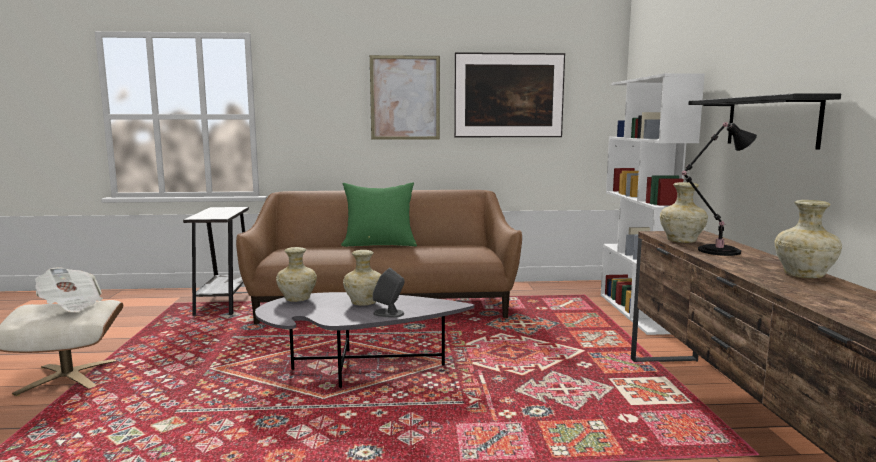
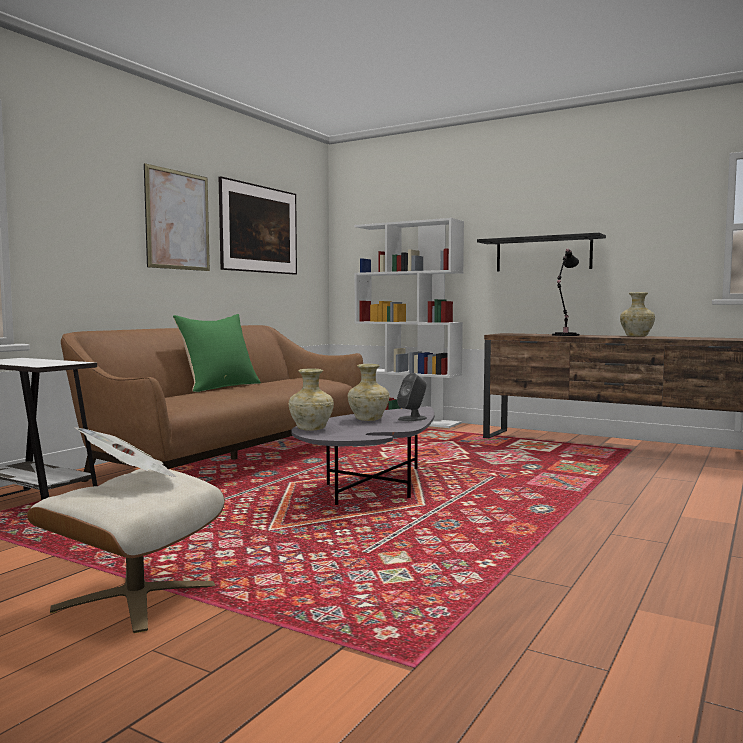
camera: 55 degrees left, 5 degrees down
beige vase [660,182,708,243] -> none

